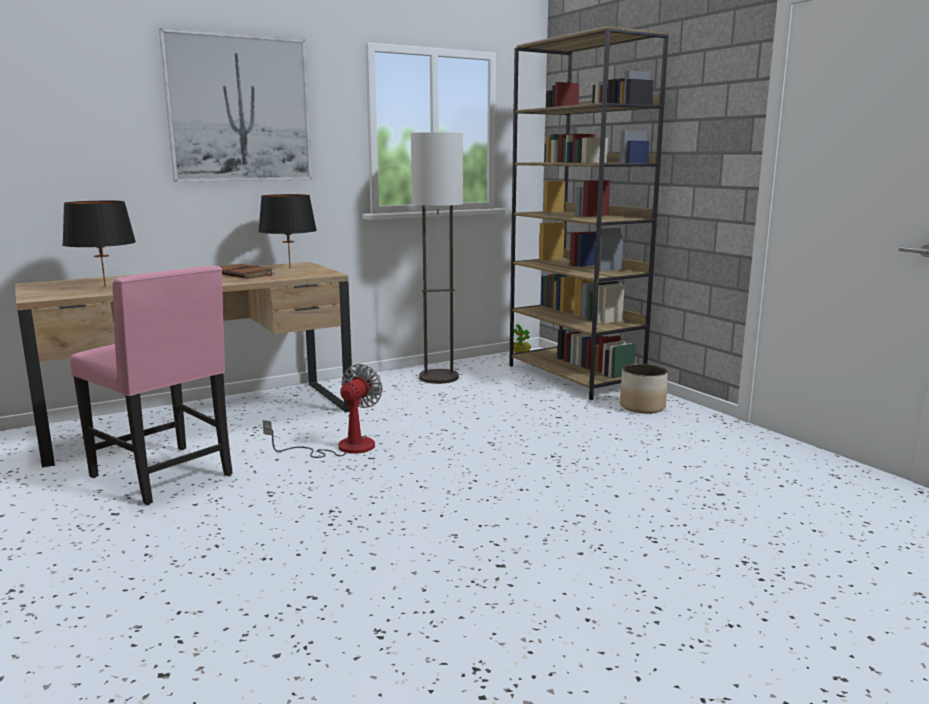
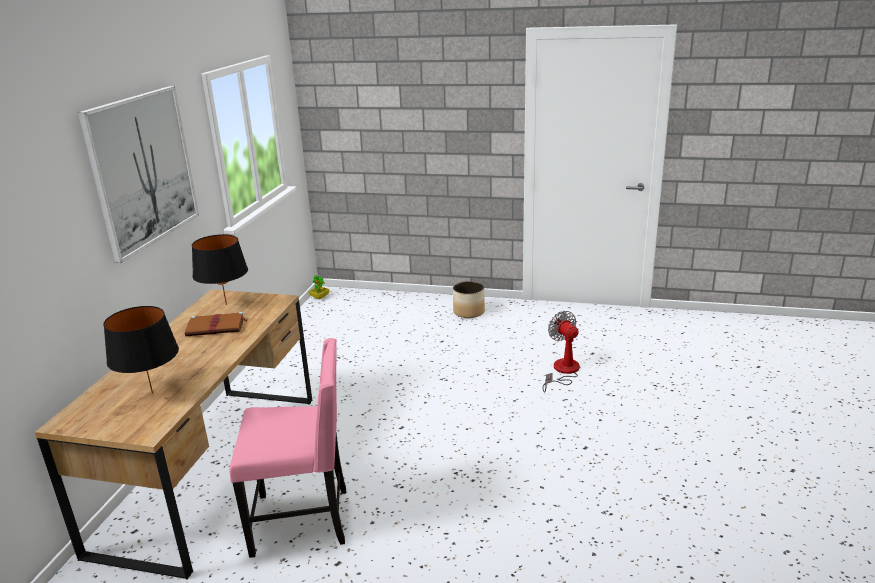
camera: 45 degrees left, 10 degrees up
fan [263,364,383,458] -> fan moved to [543,311,580,393]
floor lamp [411,132,463,384] -> none
brown bookcase [509,26,669,400] -> none

